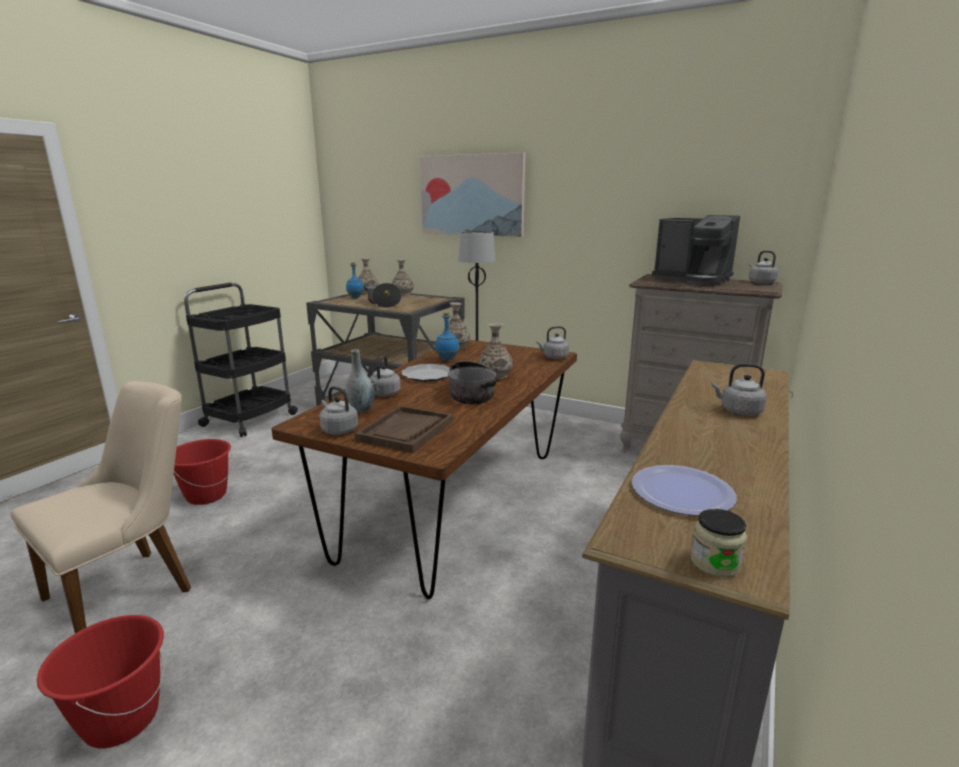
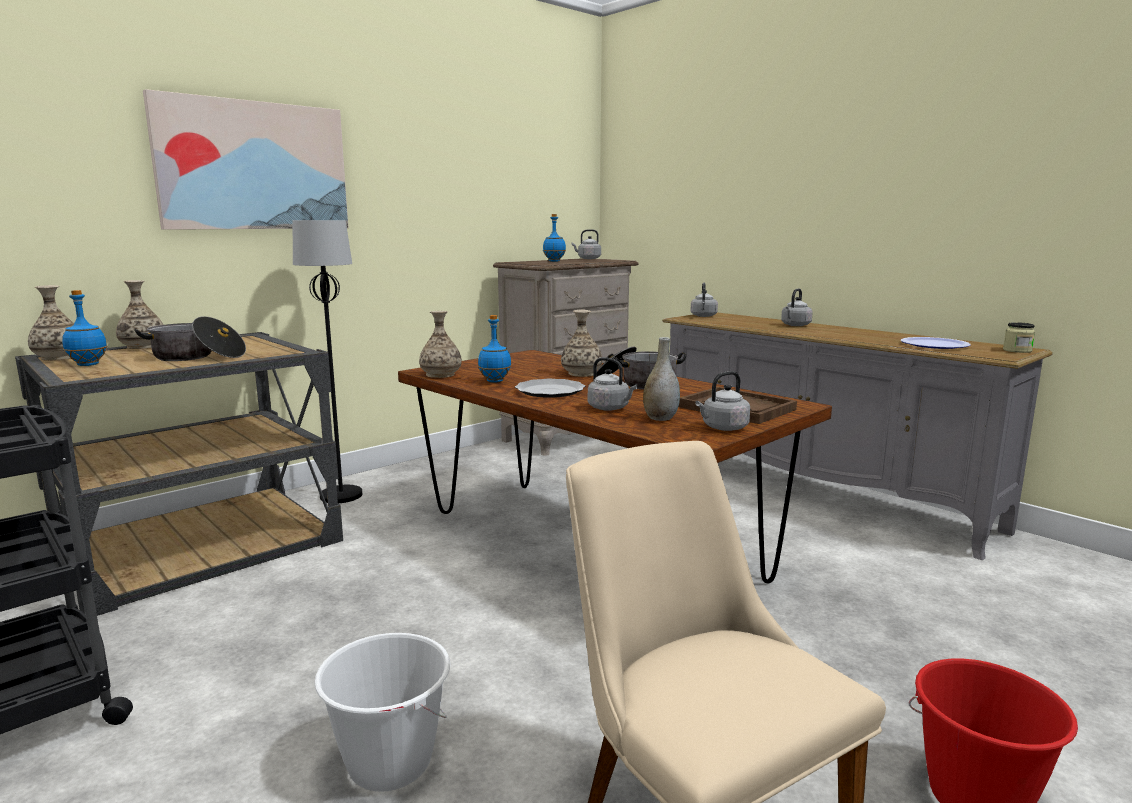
camera: 70 degrees left, 5 degrees down
red bucket [174,439,233,505] -> white bucket [314,633,451,792]
grey kettle [536,326,569,359] -> grey kettle moved to [690,282,718,317]
coffee machine [652,215,740,286] -> blue bottle [543,214,566,262]

